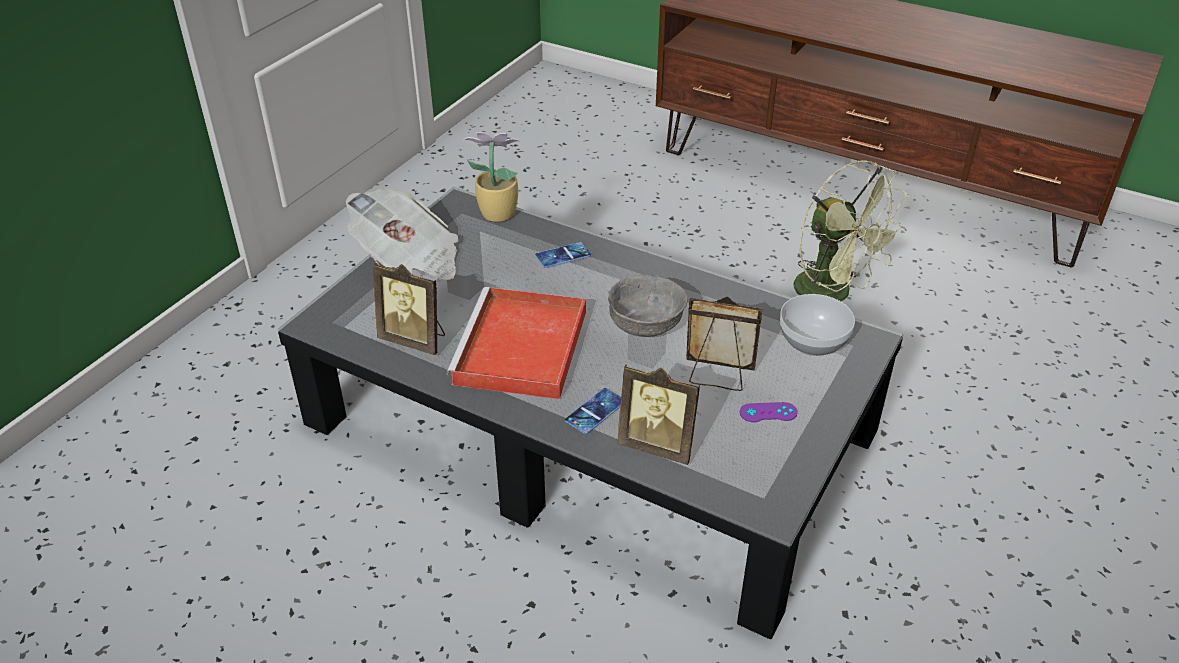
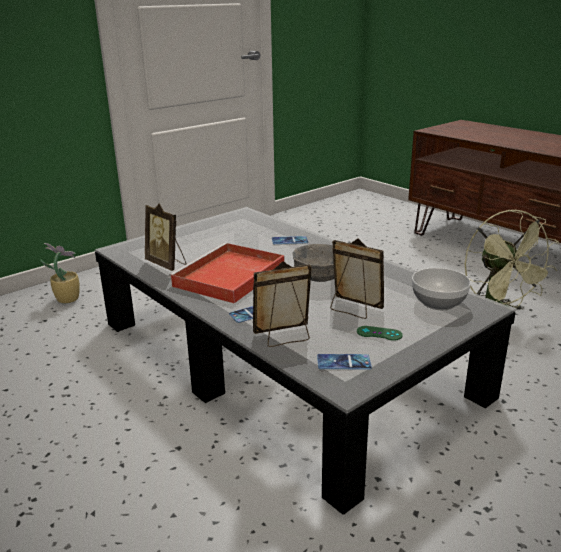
camera: 20 degrees right, 15 degrees down
newspaper [346,189,459,280] -> none
potted plant [464,132,521,222] -> potted plant moved to [41,243,80,303]
picture frame [617,365,700,465] -> picture frame turned 120 degrees clockwise [253,261,312,347]
purple game controller [740,402,797,422] -> green game controller [357,326,403,341]
none -> phone [317,354,372,370]

